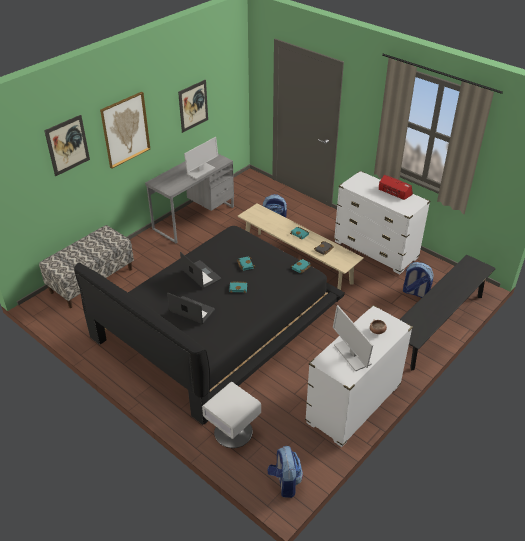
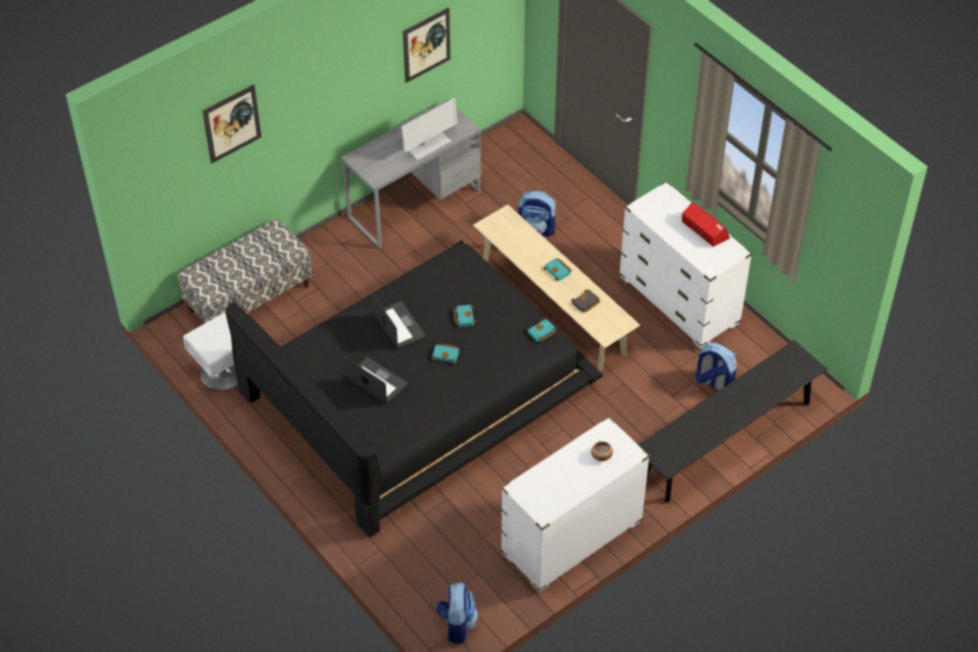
camera: 10 degrees right, 10 degrees up
picture [100,92,150,169] -> none
white nightstand [202,382,261,448] -> white nightstand moved to [183,313,238,390]
monitor [333,305,373,372] -> none

